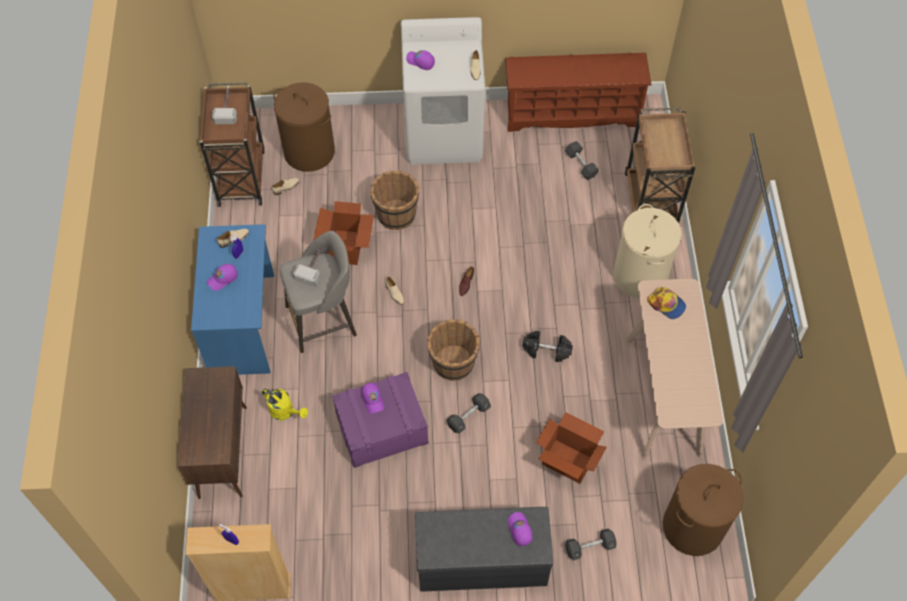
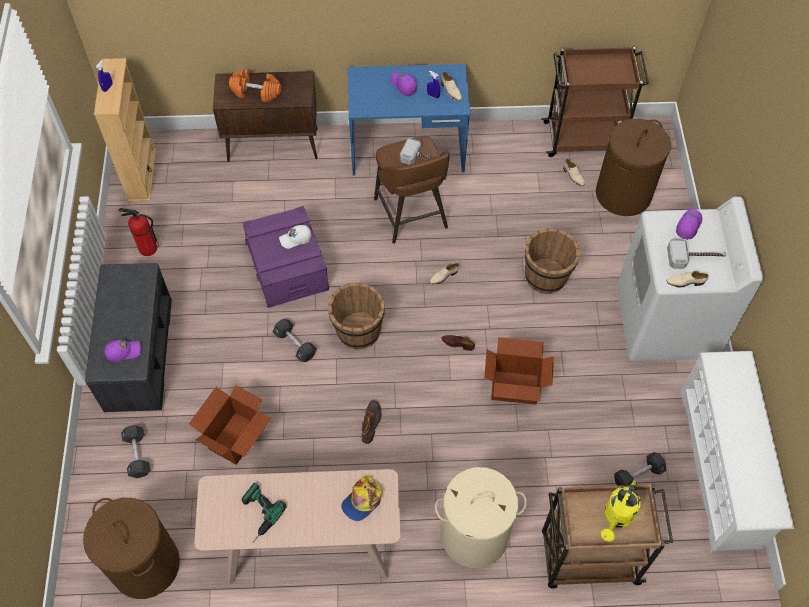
camera: 90 degrees right, 0 degrees up
hammer [212,86,237,124] -> hammer moved to [667,239,726,269]
yellow watering can [262,388,308,420] -> yellow watering can moved to [601,480,641,542]
grey stool [280,231,357,353] -> brown stool [374,136,450,244]
cardboard box [314,201,374,265] -> cardboard box moved to [484,337,554,405]
purple cap [362,383,384,414] -> white cap [279,225,311,249]
brown shoe rack [505,53,652,132] -> white shoe rack [680,351,794,554]
black dumbbell [523,331,573,362] -> boot [361,400,382,444]
none -> fire extinguisher [118,208,159,256]
none -> orange dumbbell [229,69,281,102]
none -> power drill [242,483,286,542]

